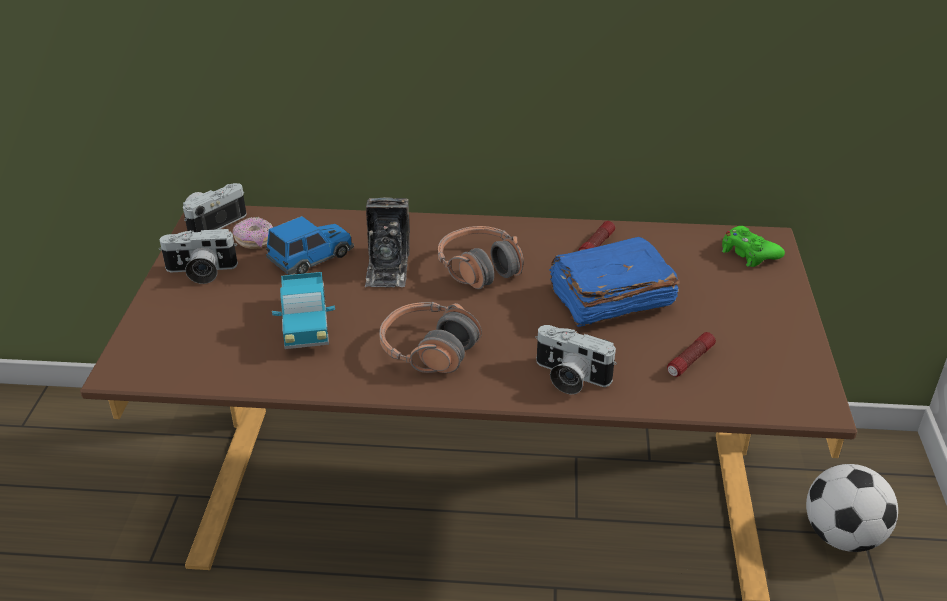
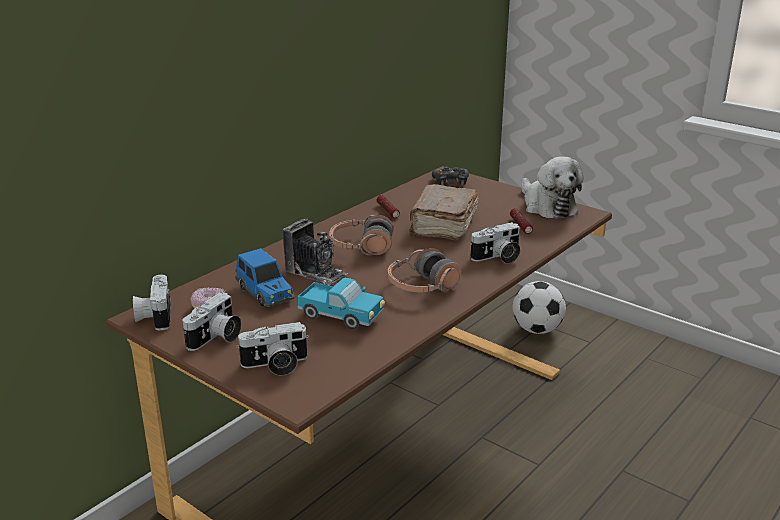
camera: 55 degrees left, 10 degrees down
toy car [266,216,354,275] -> toy car turned 150 degrees clockwise [235,248,294,307]
blue book [549,237,680,327] -> brown book [409,184,479,241]
green game controller [722,226,785,267] -> black game controller [432,166,469,186]
none -> camera [236,322,309,376]
none -> plush toy [521,157,584,219]

